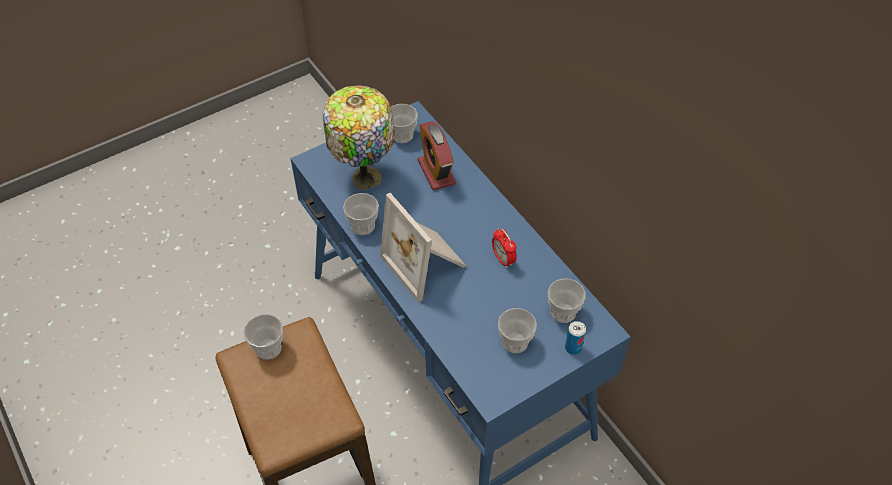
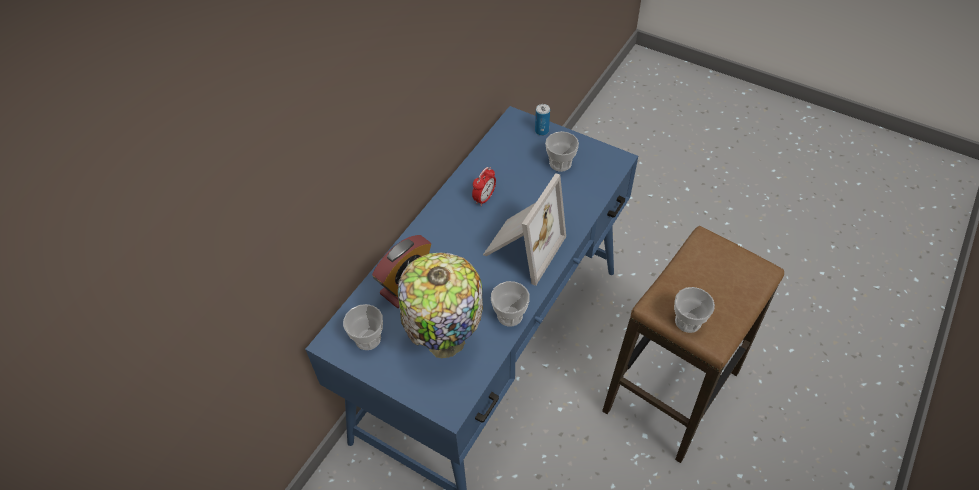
camera: 115 degrees left, 0 degrees up
cup [548,278,586,323] -> none

